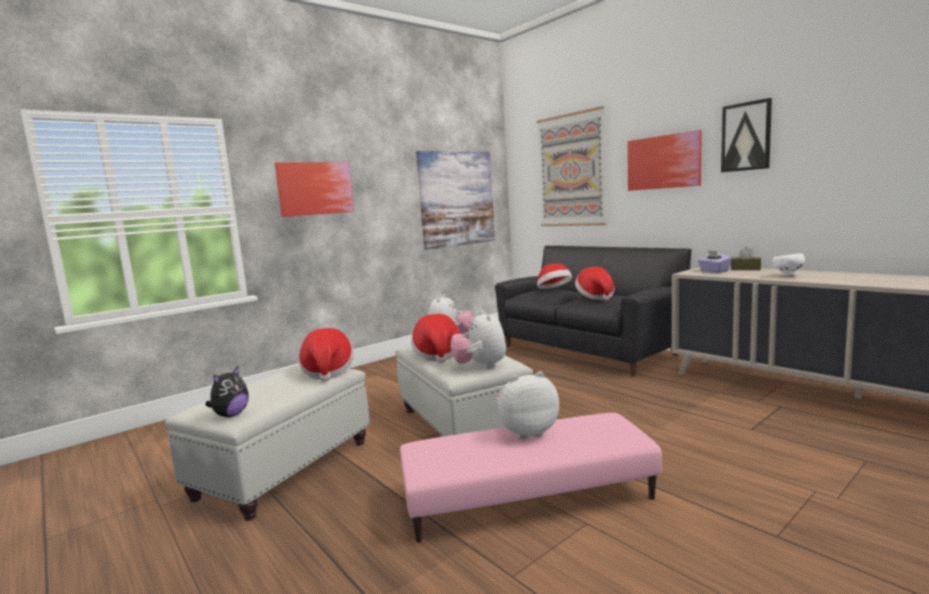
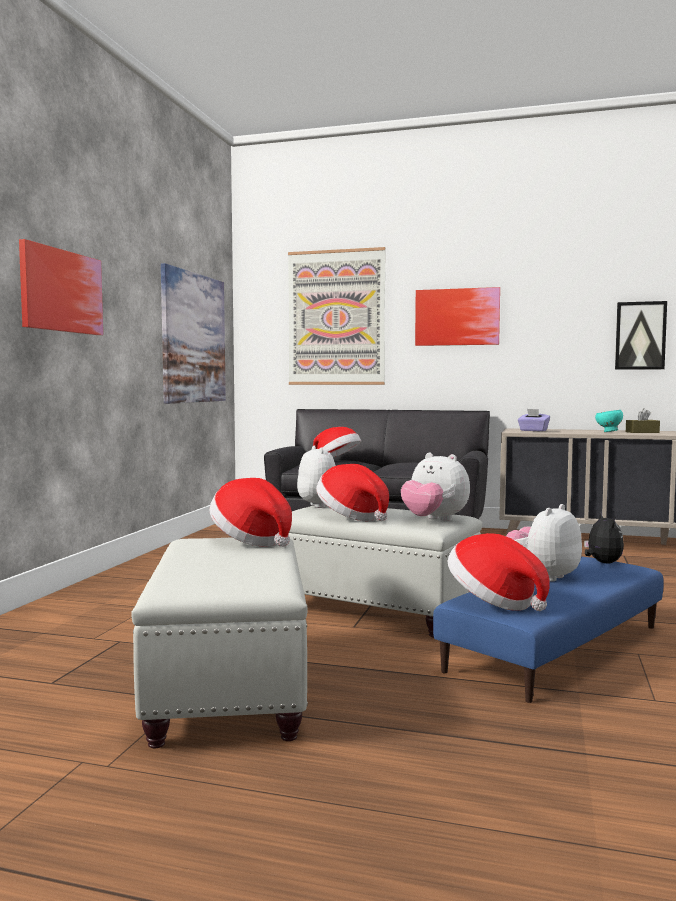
camera: 35 degrees left, 5 degrees down
plush toy [205,366,249,417] -> plush toy moved to [584,513,624,563]
pink ottoman [400,413,662,543] -> blue ottoman [433,557,664,703]
hat [575,267,615,300] -> hat moved to [448,533,550,611]
picture [721,98,772,172] -> picture moved to [615,301,667,370]
brown tissue box [731,247,761,270] -> brown tissue box moved to [626,408,660,433]
white bowl [772,253,805,276] -> turquoise bowl [595,410,623,432]

